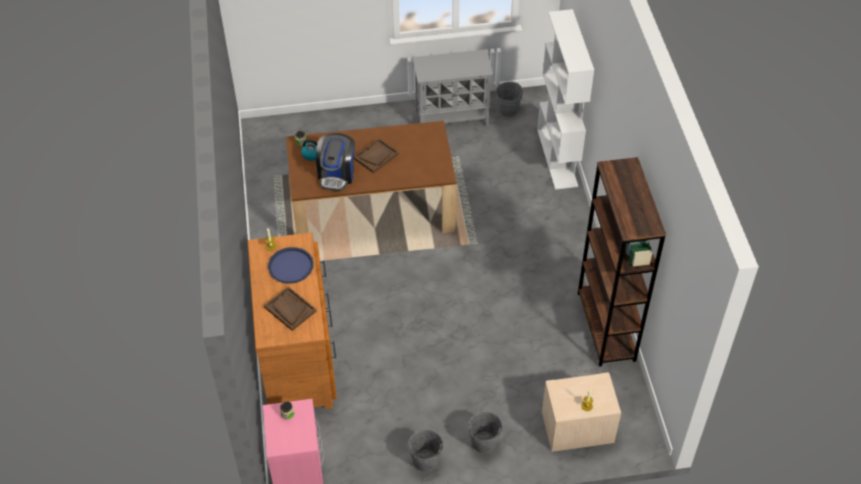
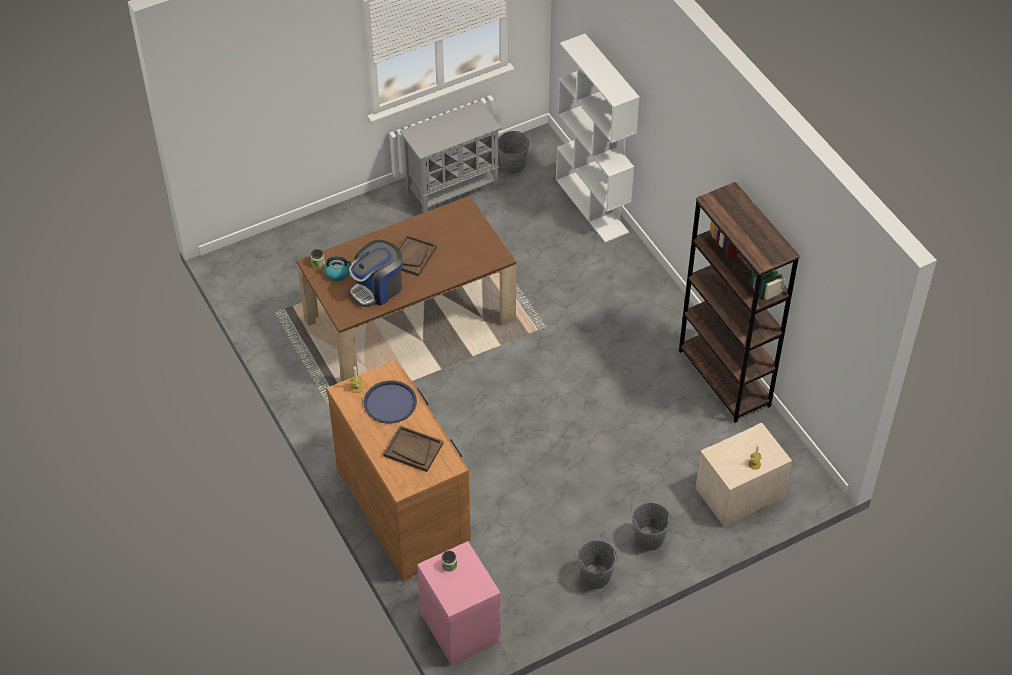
camera: 20 degrees left, 0 degrees up
coffee machine [316,133,355,191] -> coffee machine turned 60 degrees clockwise [348,240,403,307]

